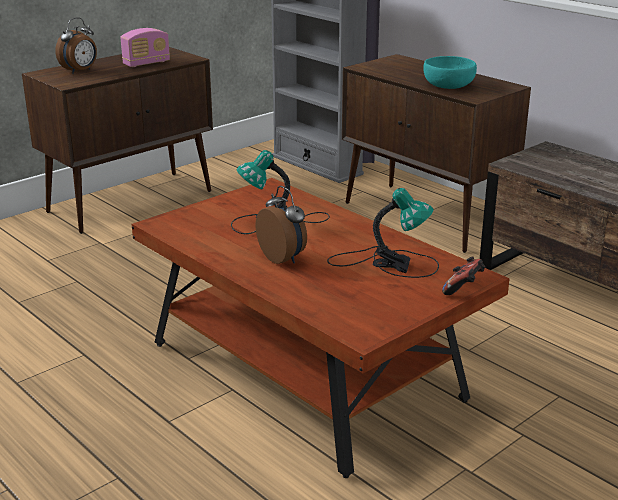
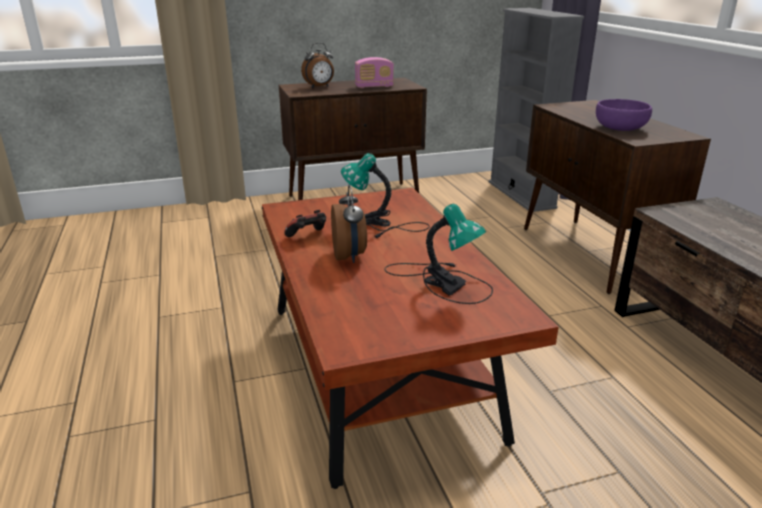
camera: 25 degrees right, 0 degrees up
turquoise bowl [423,56,477,89] -> purple bowl [596,99,652,131]
game controller [442,256,486,295] -> game controller moved to [284,210,326,237]

